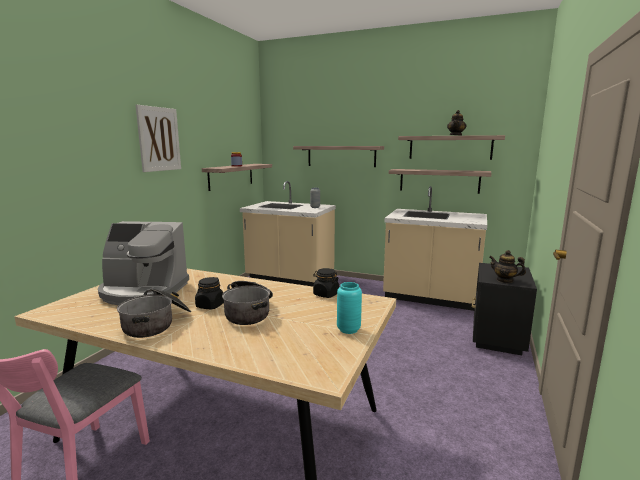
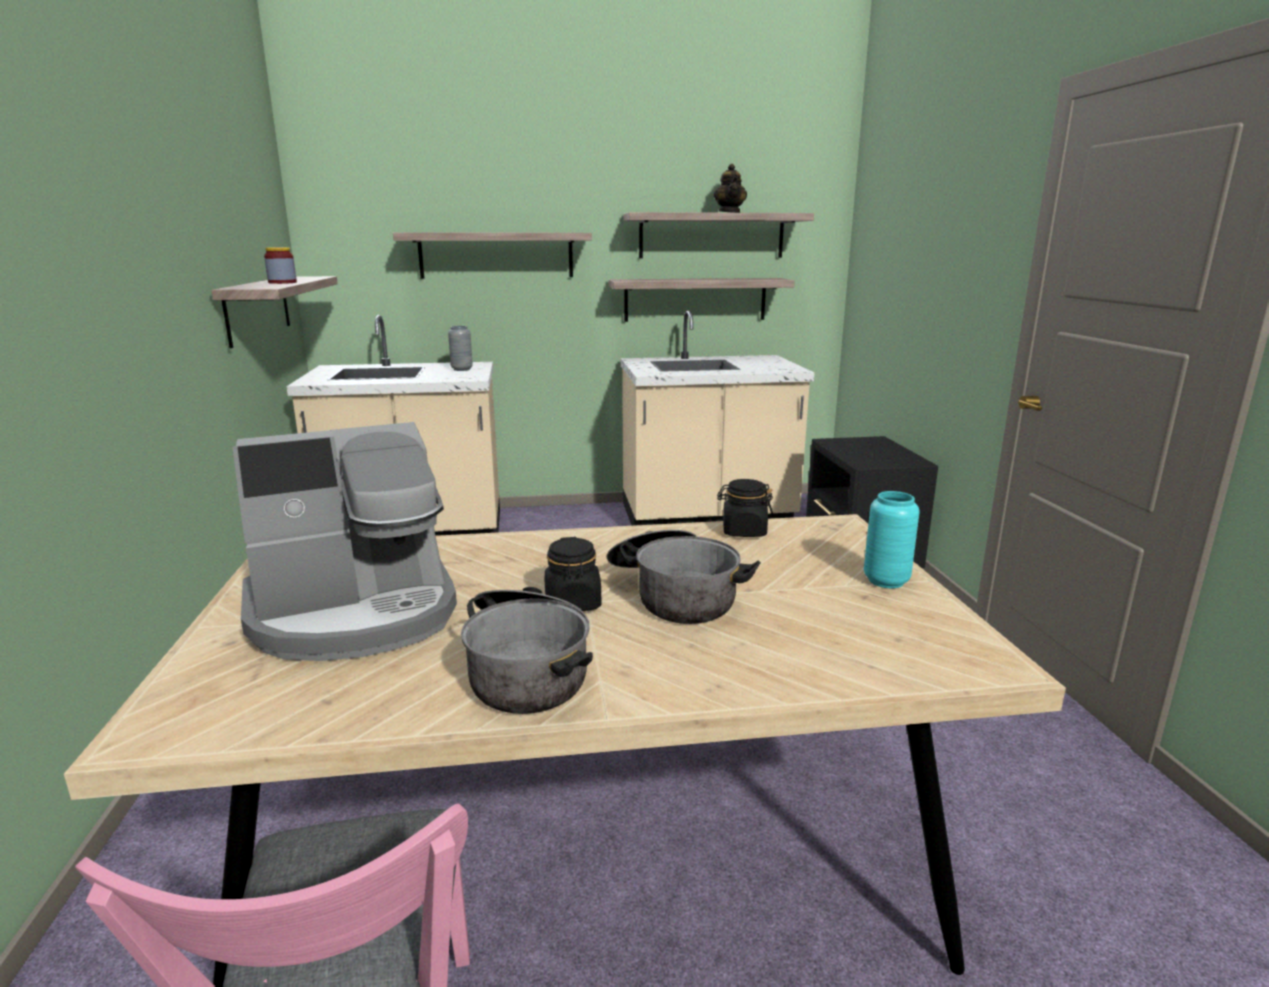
camera: 30 degrees left, 5 degrees up
picture [136,105,181,172] -> none
teapot [489,250,526,283] -> none

